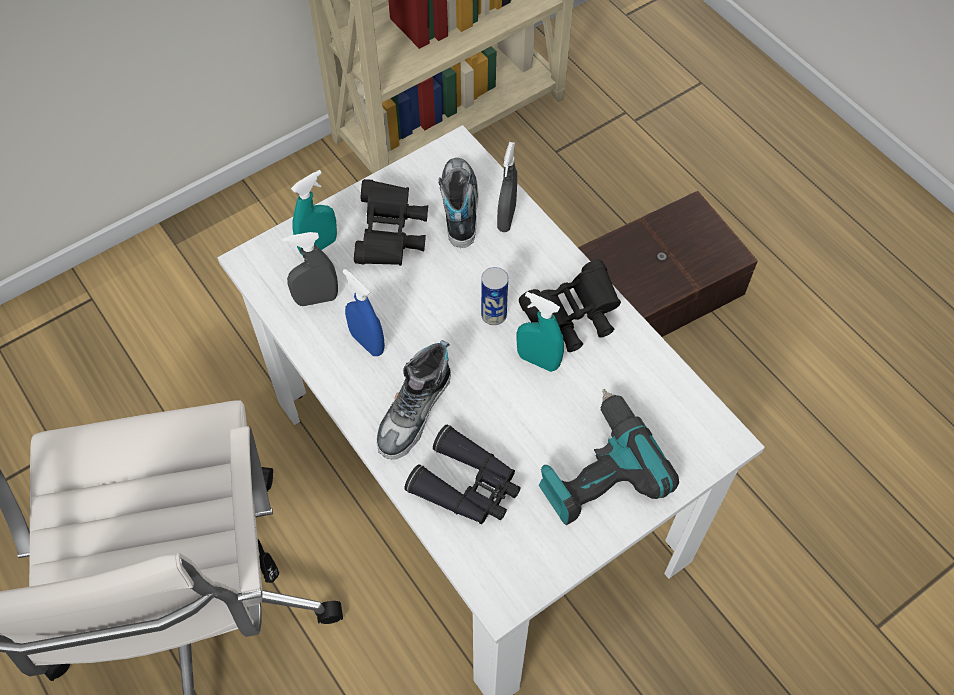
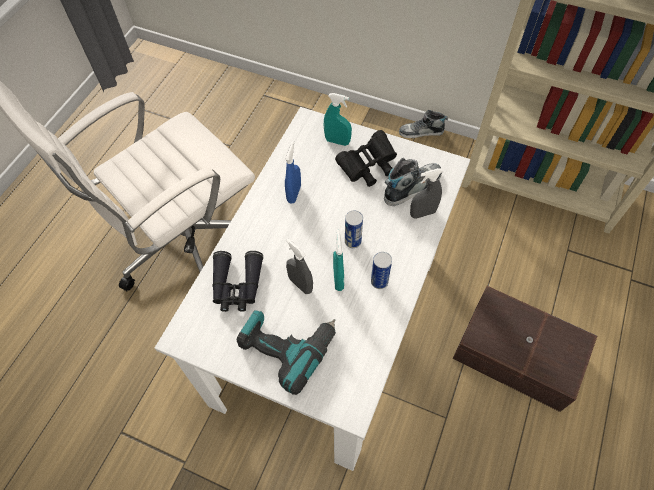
camera: 60 degrees right, 0 degrees up
grey spray bottle [283,232,338,306] -> grey spray bottle moved to [286,239,313,294]
shoe [377,340,451,459] -> shoe moved to [399,110,448,138]
black binoculars [519,259,621,352] -> can [371,252,392,289]

